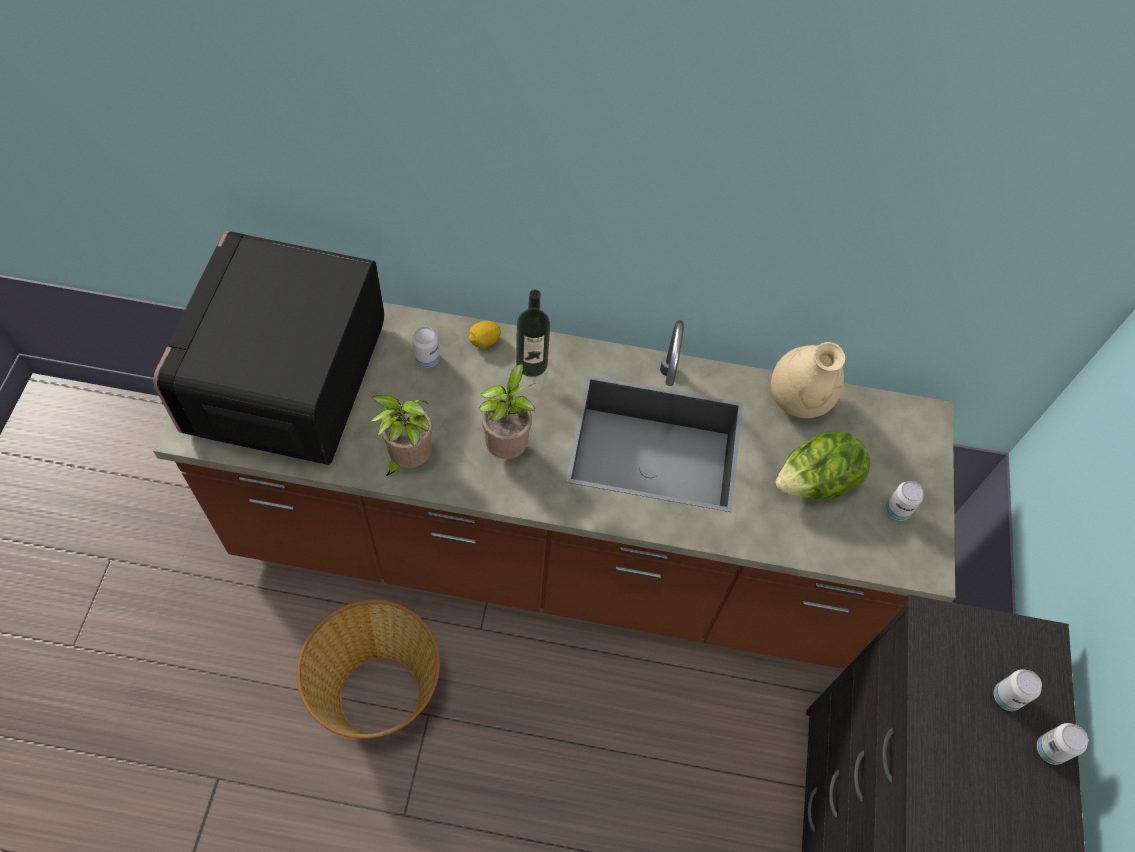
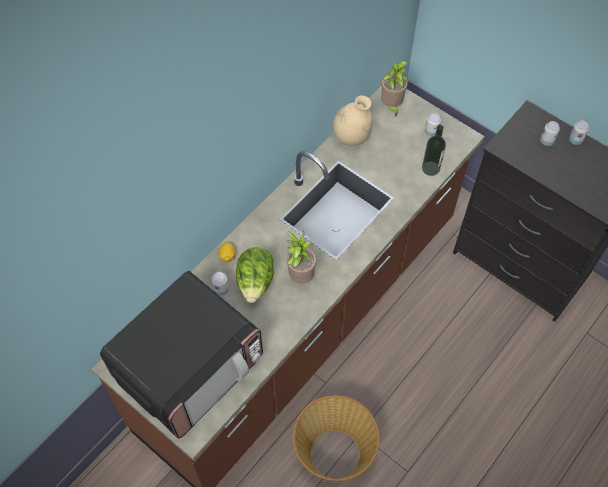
camera: 55 degrees left, 0 degrees up
microwave [153,231,384,465] -> microwave turned 90 degrees counterclockwise [100,271,263,438]
potted plant [369,395,432,476] -> potted plant moved to [381,61,409,116]
bottle [516,290,550,377] -> bottle moved to [422,125,446,176]
lettuce [775,431,870,499] -> lettuce moved to [236,247,274,303]

